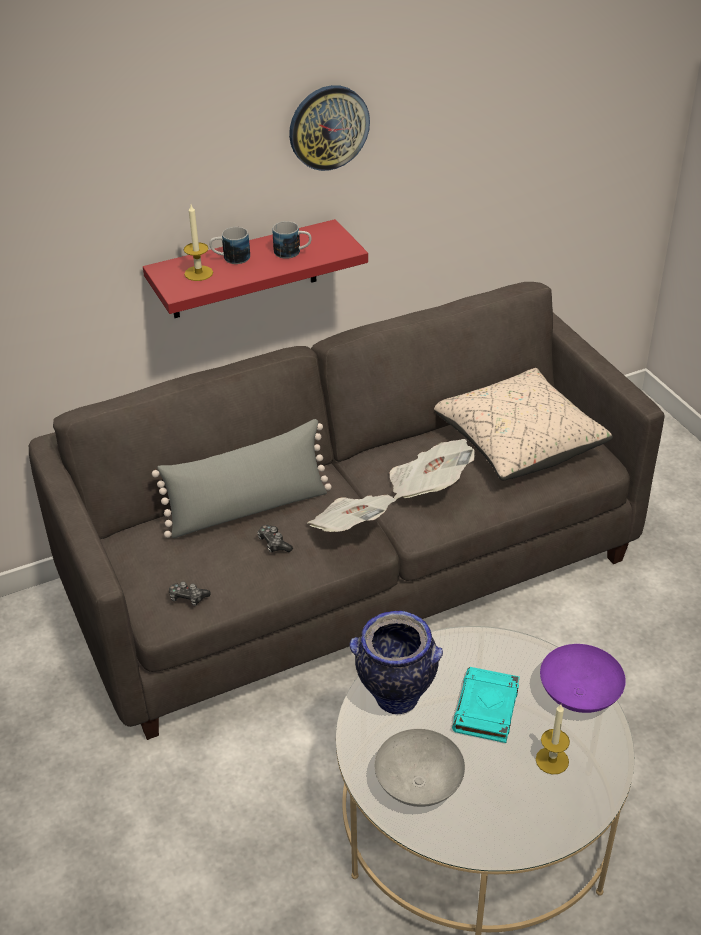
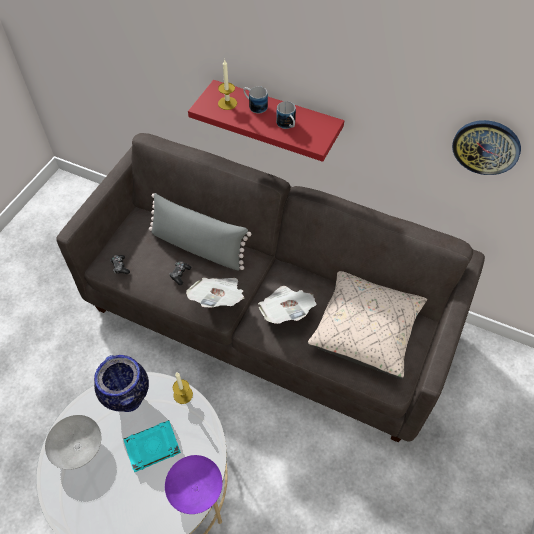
camera: 50 degrees right, 15 degrees up
wall clock [289,85,370,171] -> wall clock moved to [452,120,521,175]
candle [536,704,570,774] -> candle moved to [173,373,193,404]

